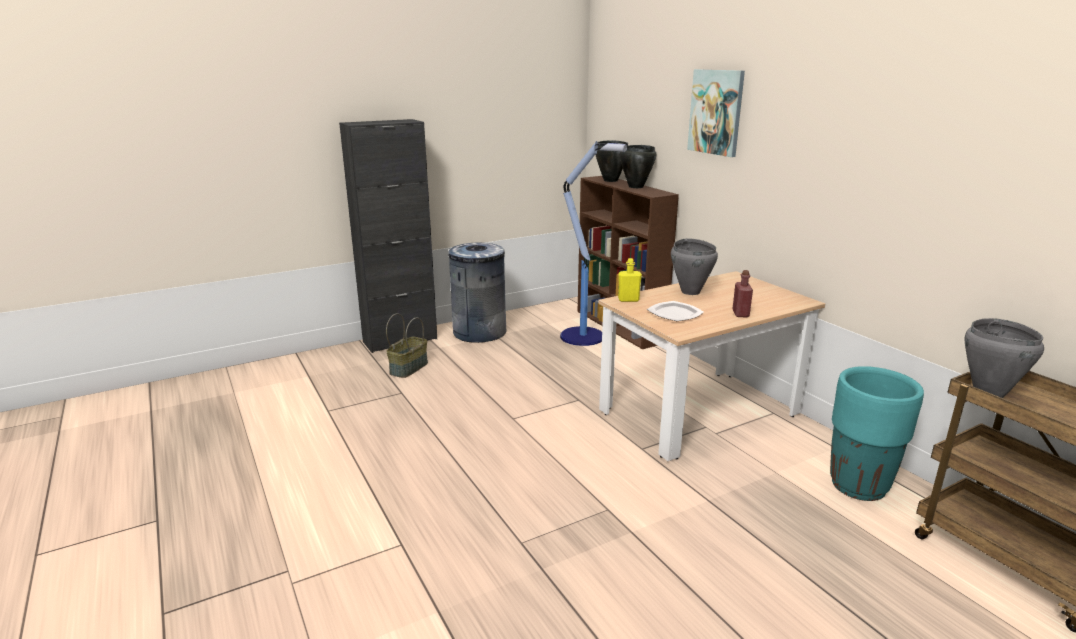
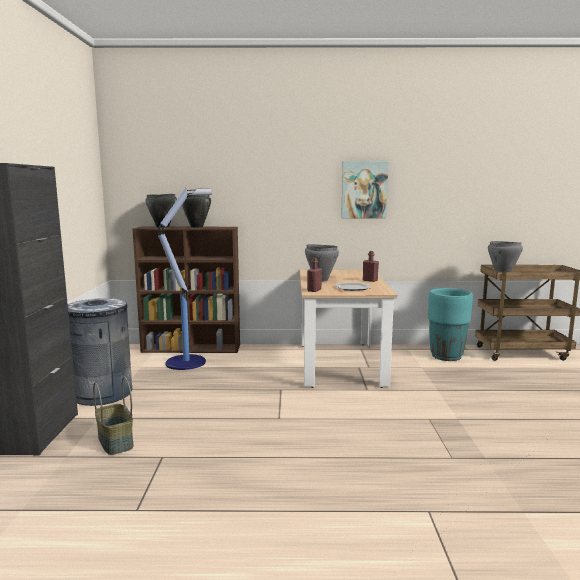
camera: 60 degrees left, 10 degrees down
yellow bottle [618,258,642,302] -> red bottle [307,258,322,292]
picture [687,69,745,157] -> picture moved to [341,161,389,218]

